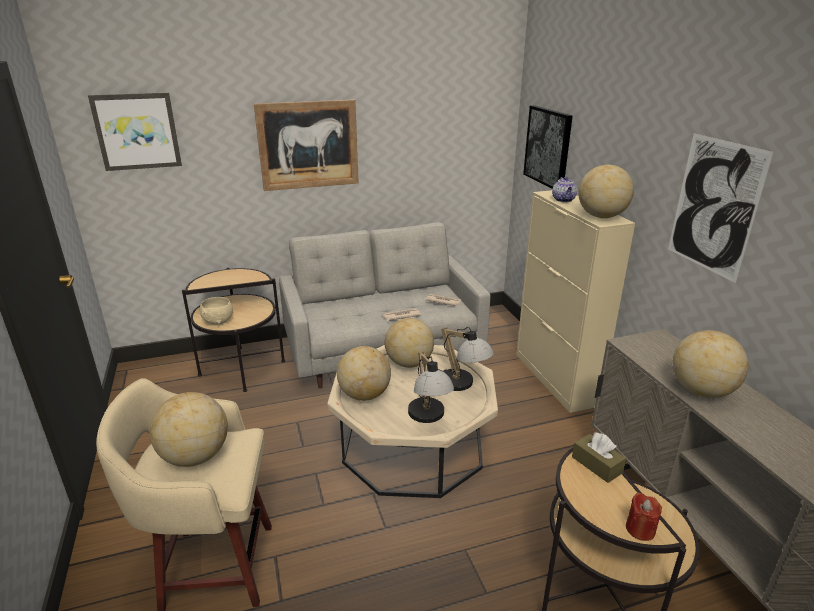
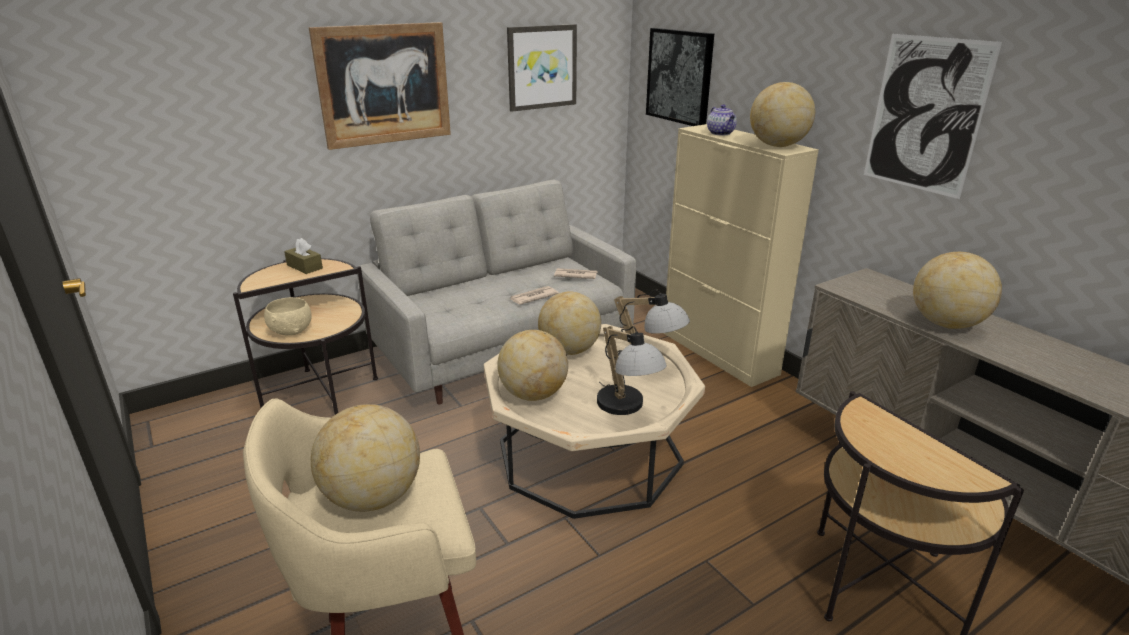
camera: 15 degrees left, 0 degrees up
picture [88,93,182,171] -> picture moved to [507,24,577,112]
brown tissue box [572,432,626,483] -> brown tissue box moved to [284,238,323,274]
red candle [626,492,662,541] -> none

